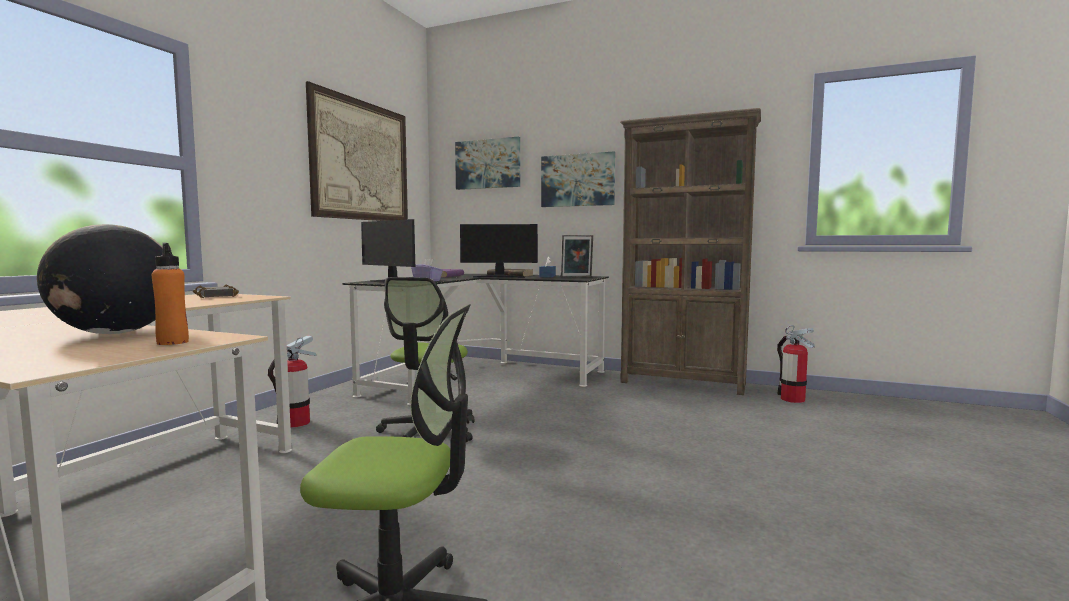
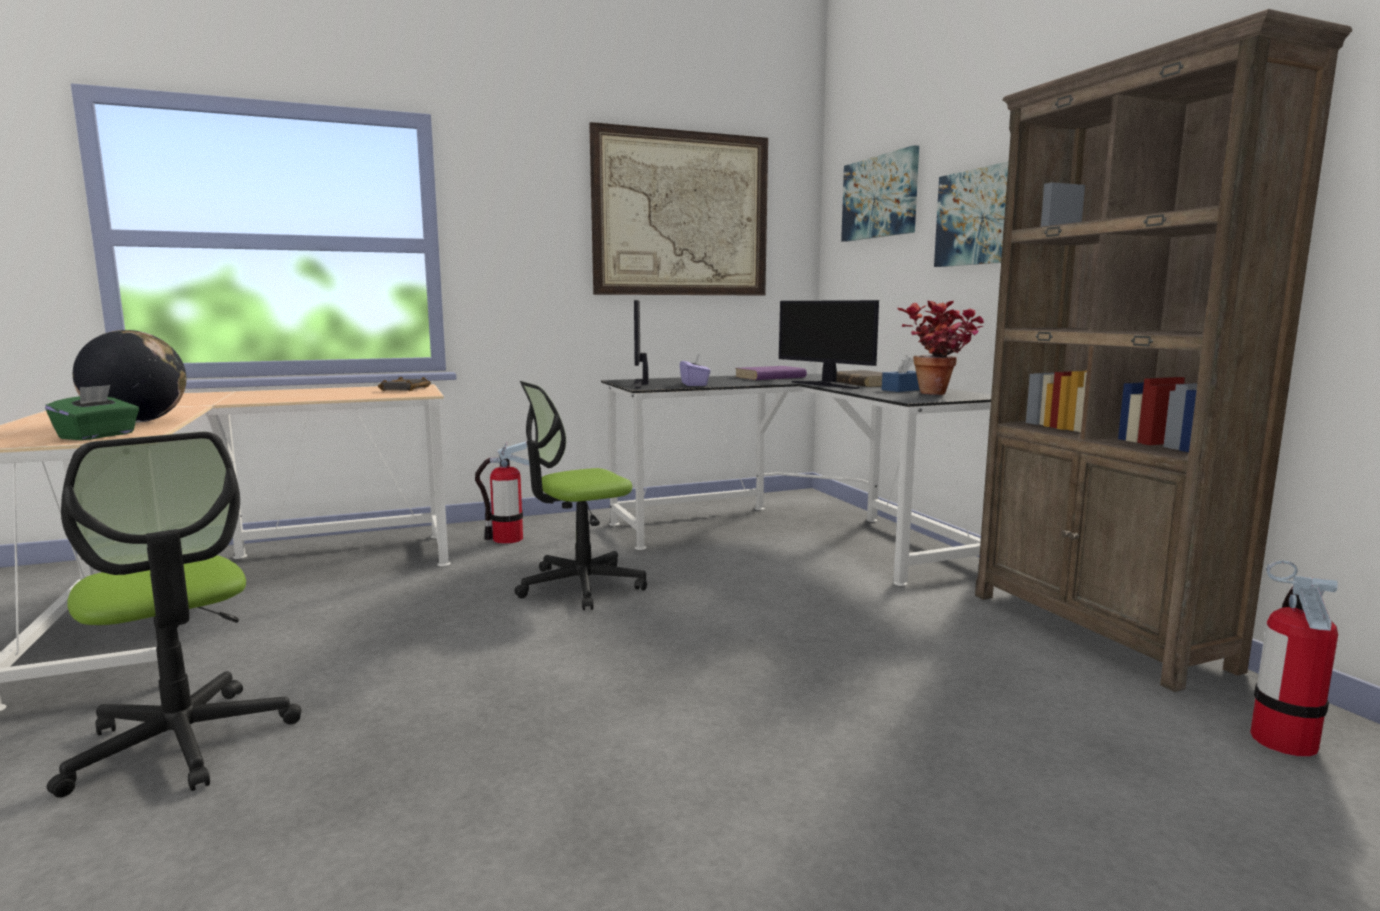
camera: 45 degrees right, 5 degrees up
orange bottle [152,243,189,345] -> green tissue box [45,385,139,440]
picture frame [561,235,593,278] -> potted plant [897,300,984,395]

